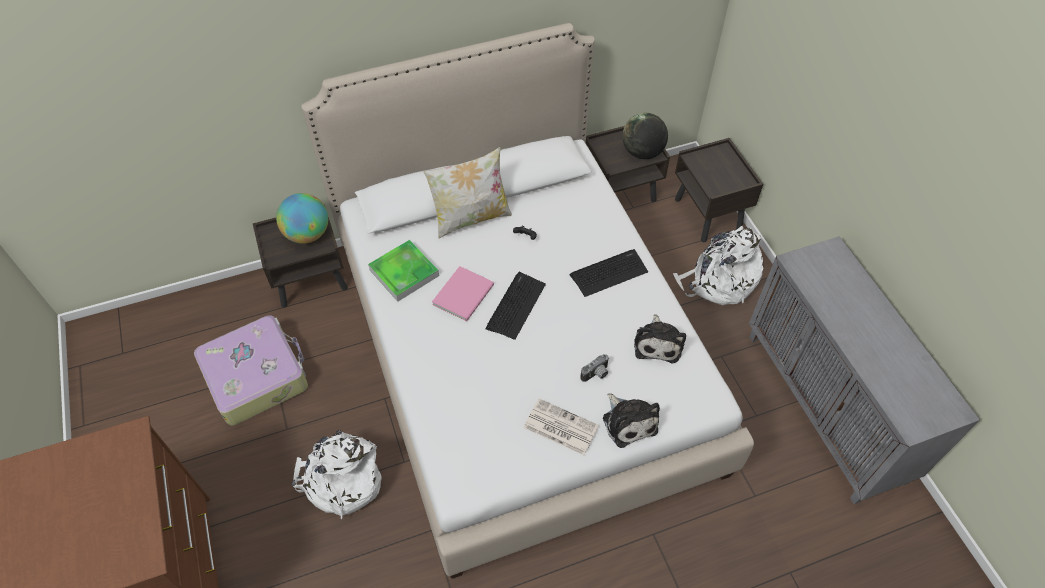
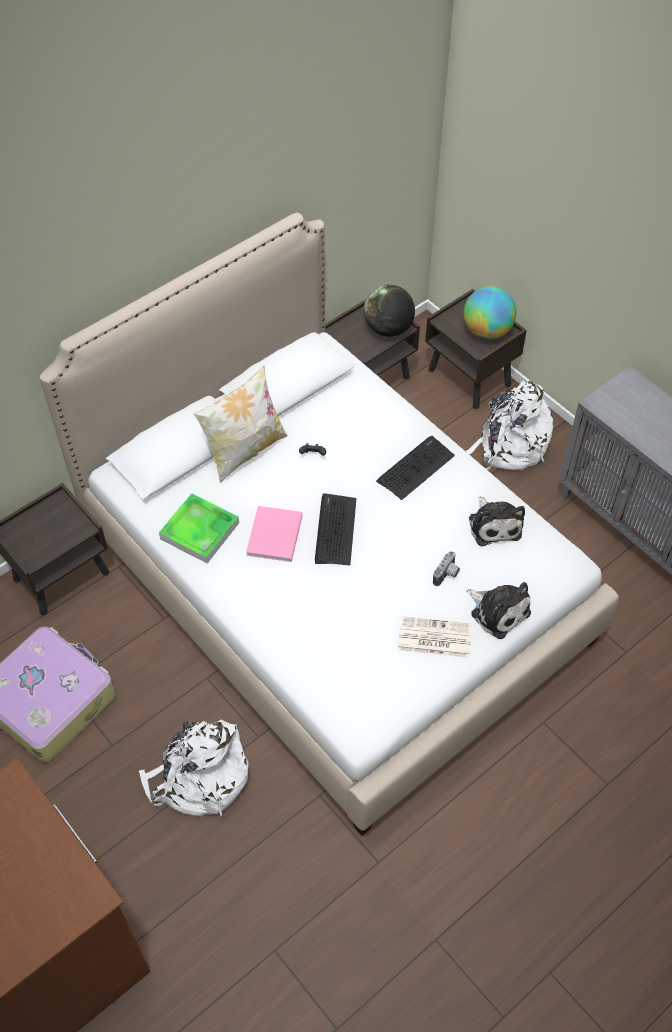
camera: 20 degrees left, 0 degrees up
globe [276,193,328,244] -> globe moved to [464,286,516,339]

